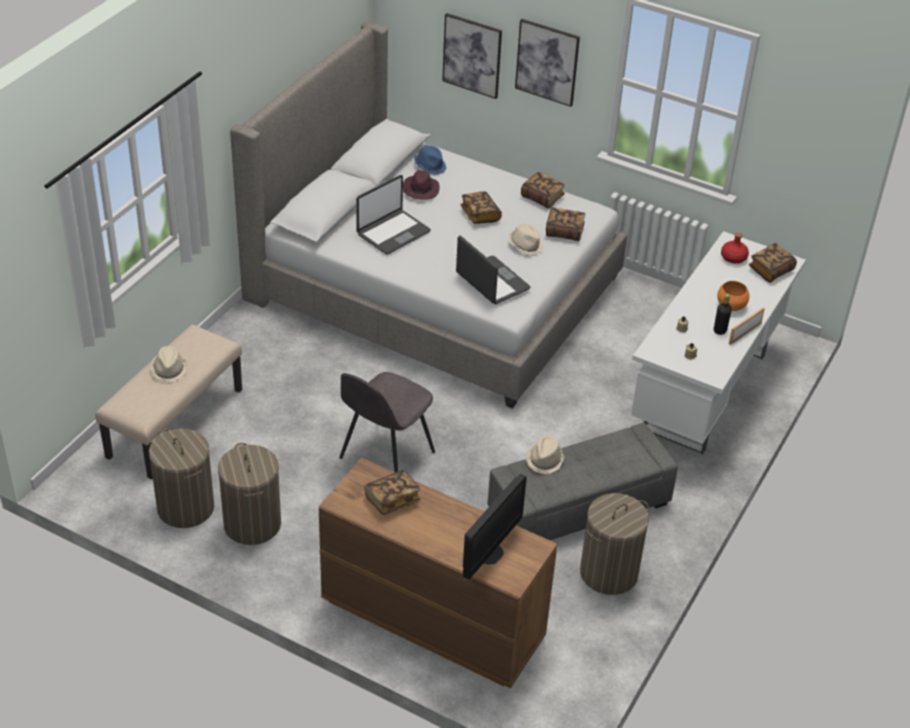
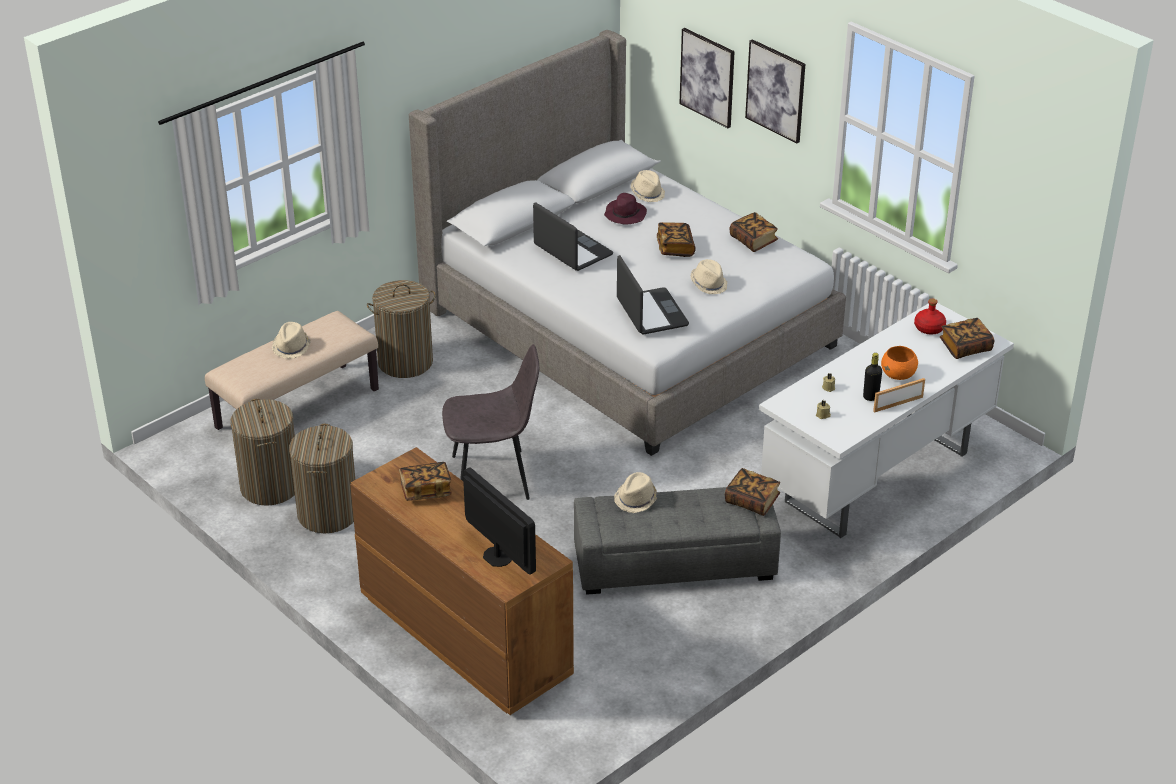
camera: 20 degrees right, 5 degrees down
grey chair [339,372,435,472] -> grey chair turned 150 degrees counterclockwise [442,344,539,500]
laptop [356,175,431,254] -> laptop turned 105 degrees counterclockwise [533,202,613,271]
blue hat [414,145,446,175] -> beige hat [631,170,665,202]
monitor [463,474,527,580] -> monitor turned 90 degrees counterclockwise [463,467,536,575]
book [546,207,585,241] -> book moved to [725,468,780,516]
laundry basket [580,493,649,595] -> laundry basket moved to [367,280,436,378]

